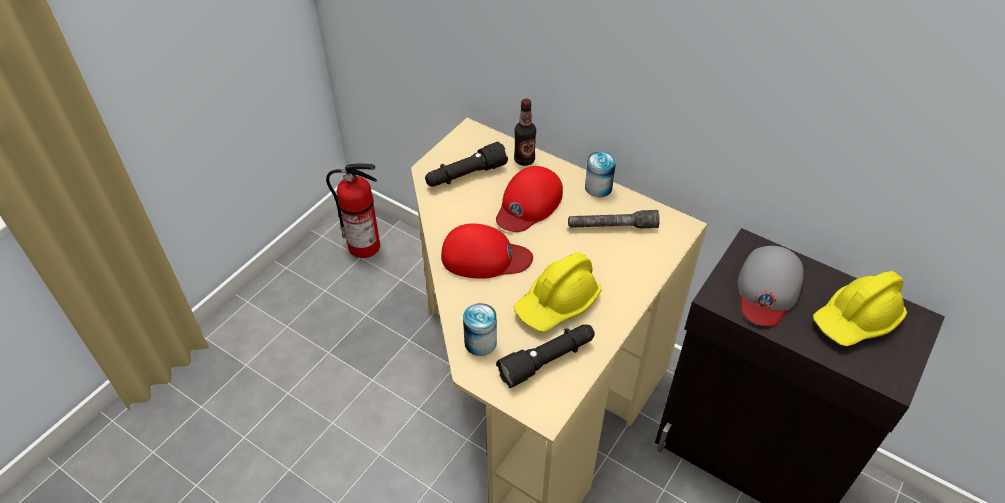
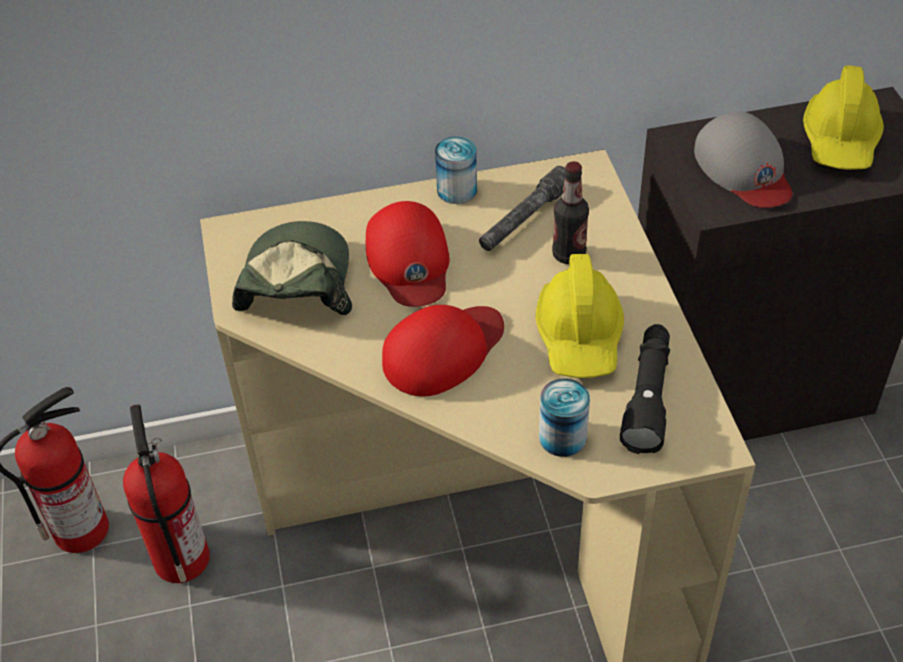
camera: 45 degrees left, 0 degrees up
black flashlight [425,142,508,187] -> cap [232,221,352,315]
bottle [514,99,536,166] -> bottle moved to [552,161,589,264]
none -> fire extinguisher [123,404,210,583]

